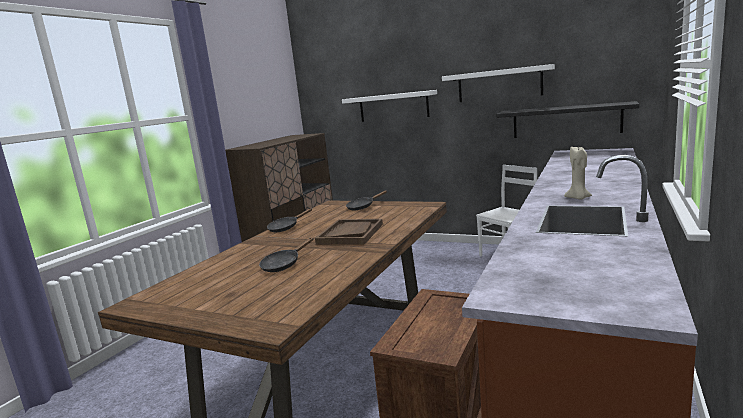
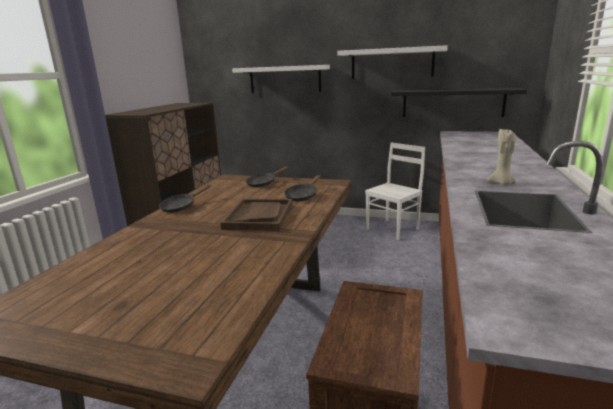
camera: 10 degrees left, 5 degrees up
black frying pan [259,237,313,272] -> black frying pan moved to [284,175,320,201]

